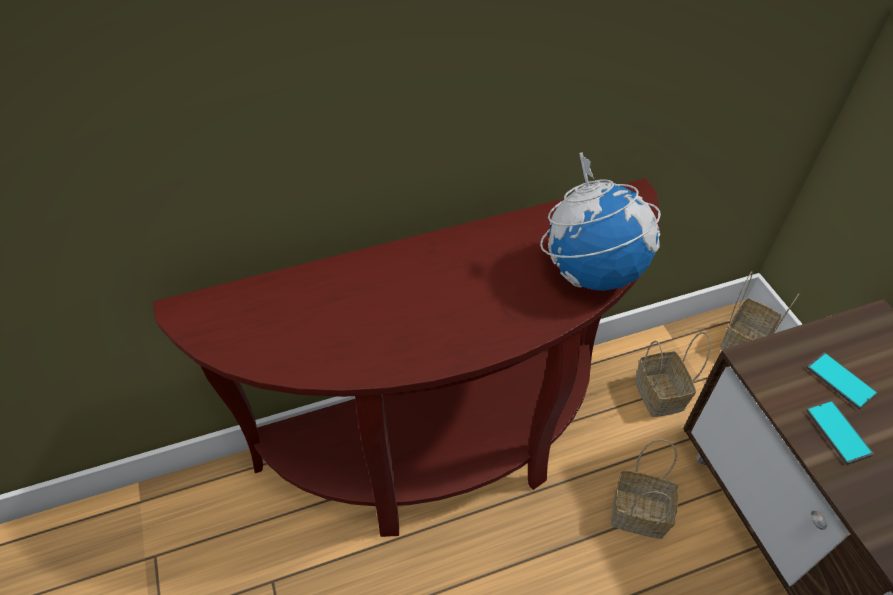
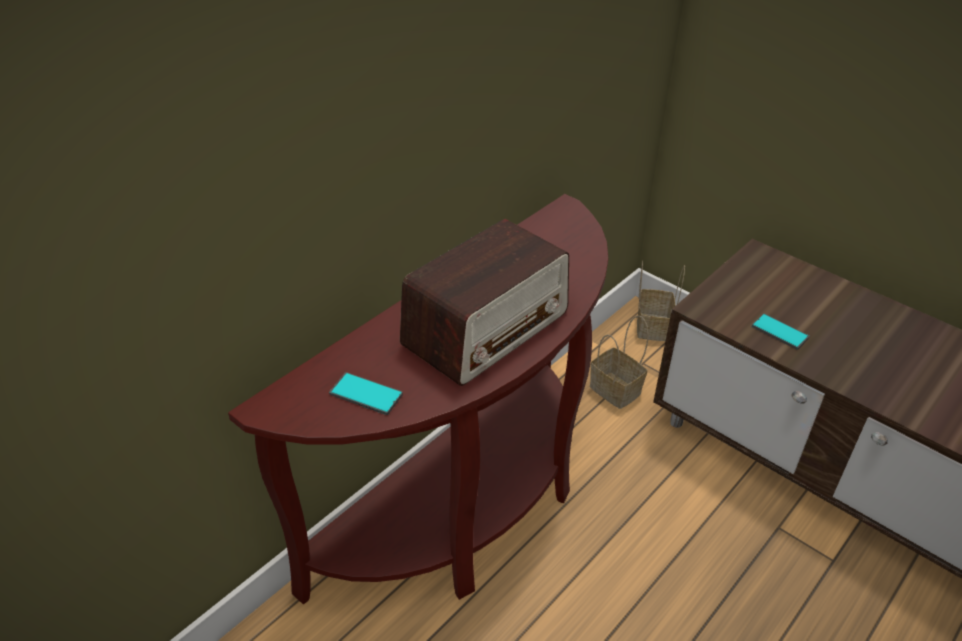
camera: 30 degrees left, 10 degrees down
globe [540,152,661,291] -> none
basket [611,439,678,539] -> none
phone [806,352,877,409] -> phone moved to [329,372,403,415]
none -> radio [400,219,569,386]

